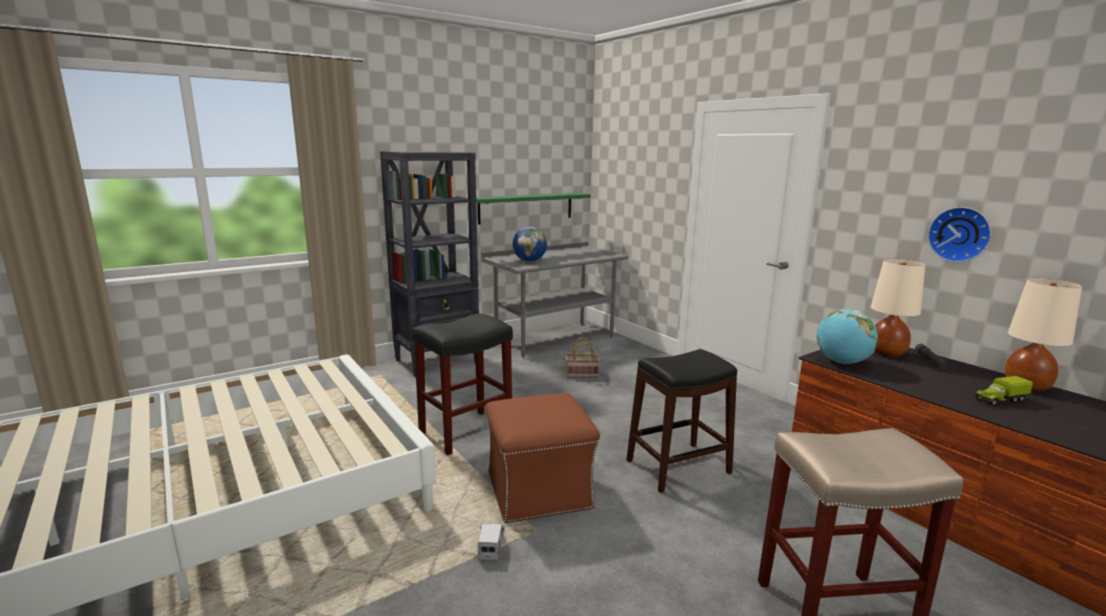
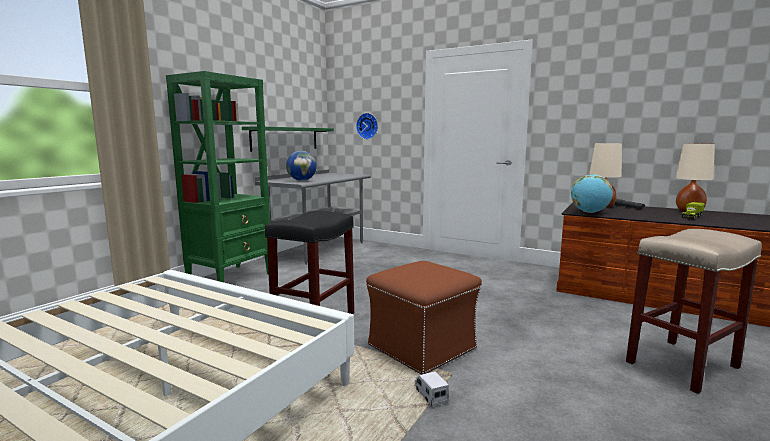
camera: 25 degrees left, 5 degrees down
black bookcase [380,151,479,378] -> green bookcase [166,71,270,282]
basket [566,337,600,378] -> none
black stool [626,349,737,493] -> none
wall clock [928,207,992,262] -> wall clock moved to [356,113,378,139]

